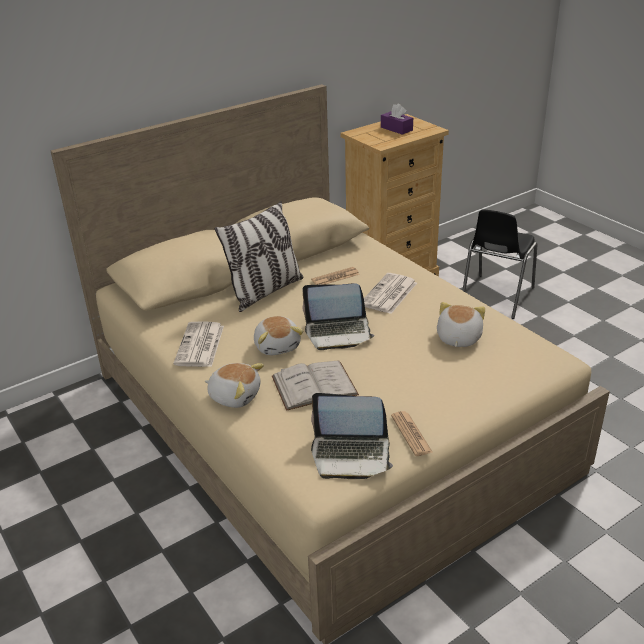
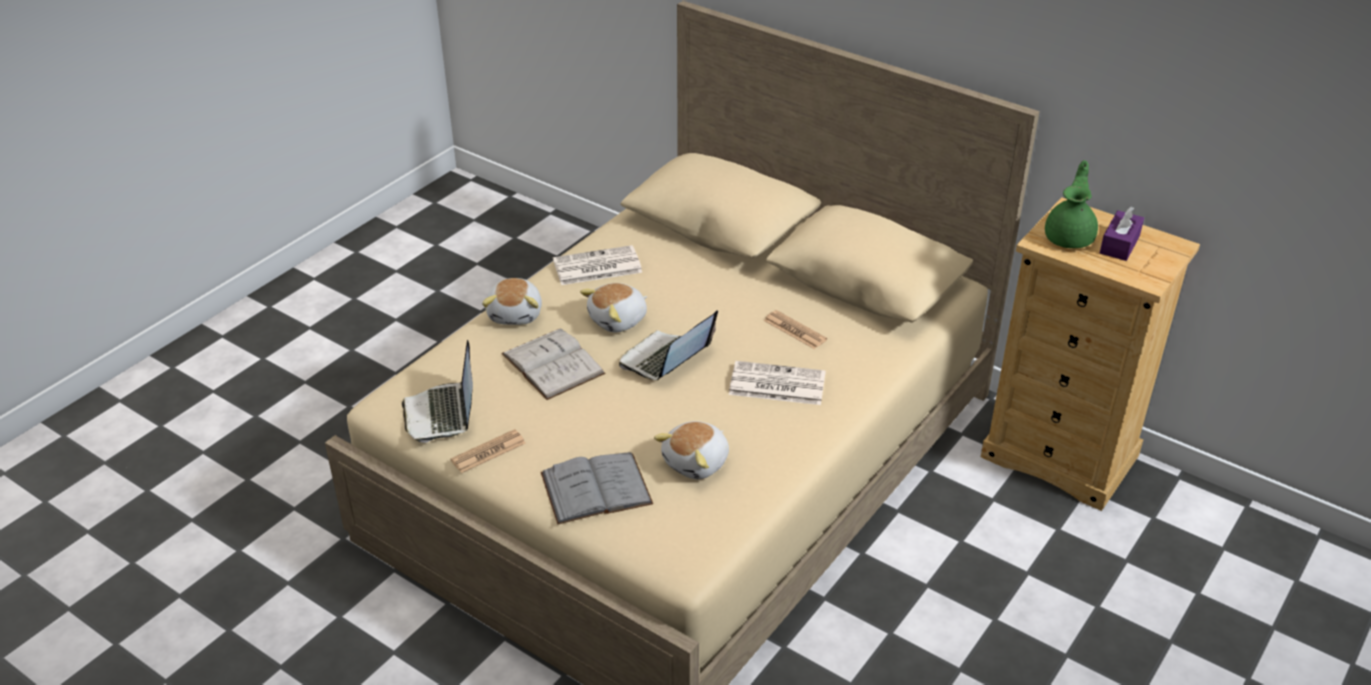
camera: 70 degrees right, 5 degrees up
pillow [215,201,304,312] -> none
laptop [303,283,375,350] -> laptop turned 60 degrees clockwise [619,310,718,380]
plush toy [437,302,485,347] -> plush toy turned 135 degrees clockwise [654,421,729,479]
black chair [462,209,537,319] -> none
none -> grey book [541,452,653,525]
none -> green teapot [1045,160,1098,248]

